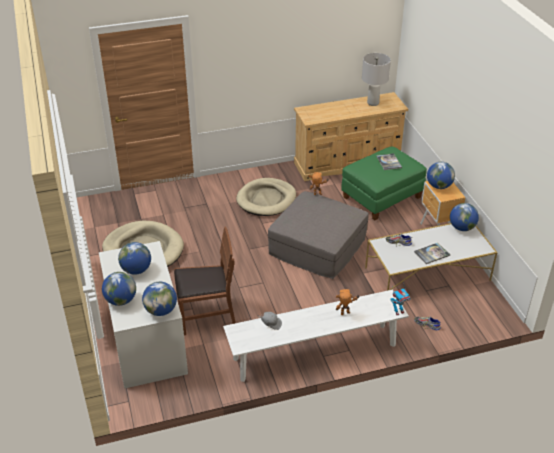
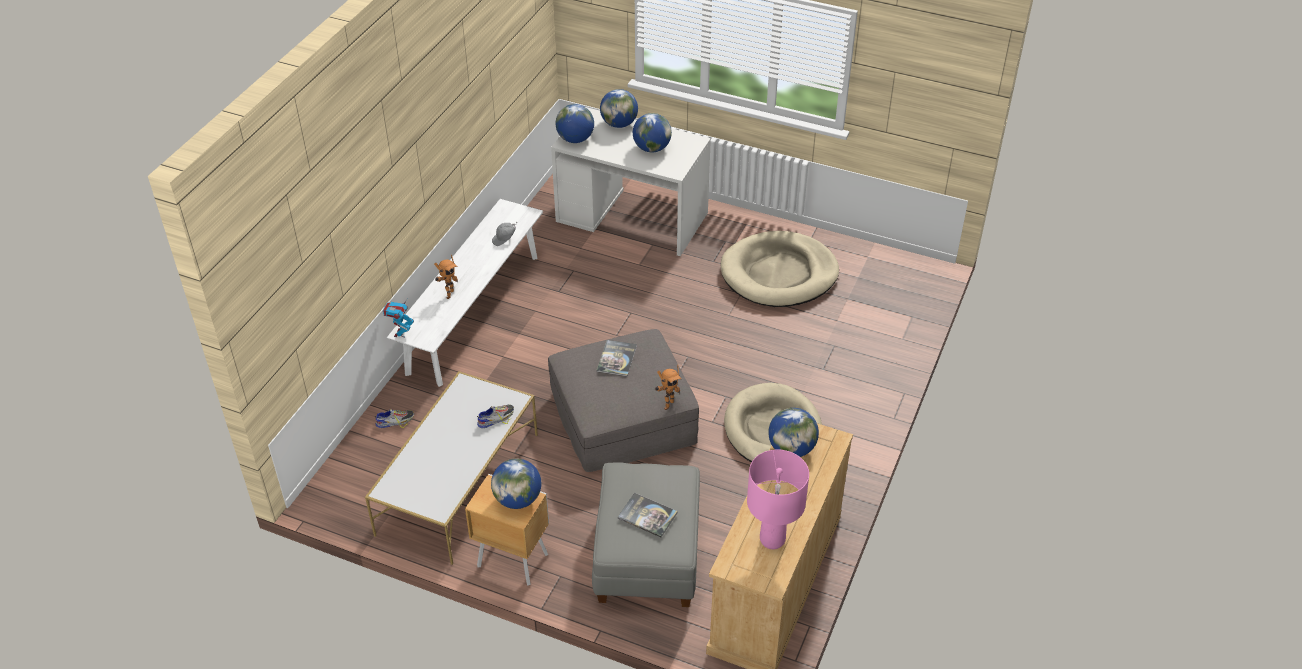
camera: 130 degrees right, 5 degrees up
brown chair [174,227,236,335] -> none
green ottoman [341,147,427,220] -> grey ottoman [592,463,700,607]
grey table lamp [362,53,391,106] -> pink table lamp [747,449,809,549]
book [414,243,450,264] -> book moved to [596,340,637,377]
globe [450,203,479,231] -> globe moved to [768,408,819,457]

